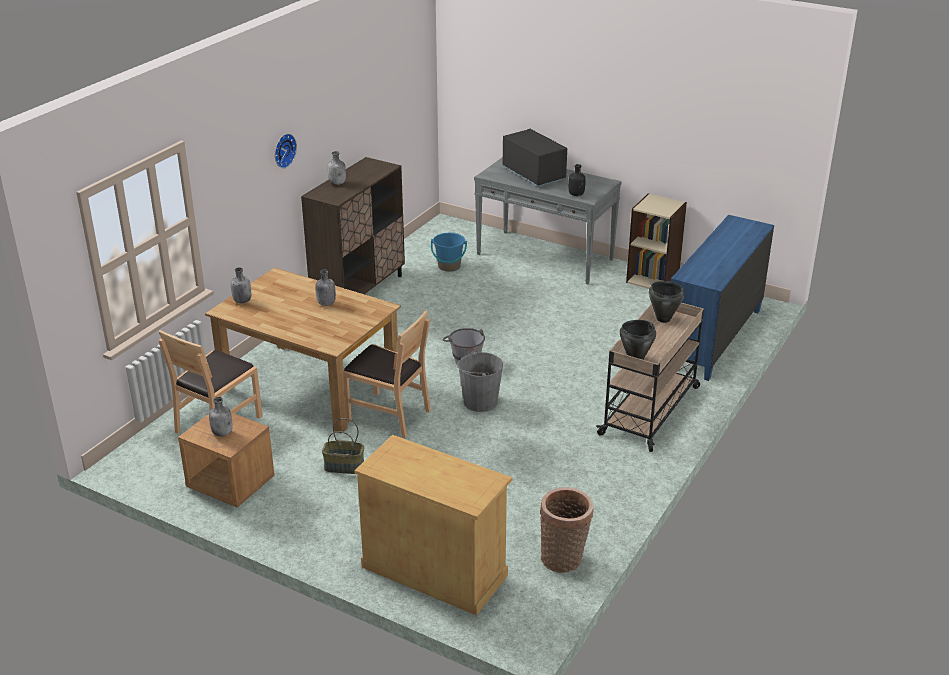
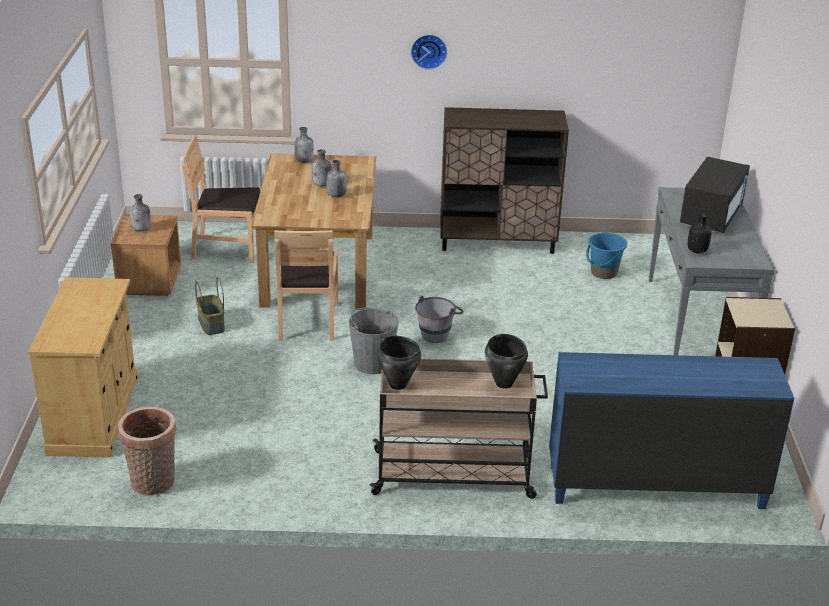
camera: 60 degrees right, 0 degrees up
grey bottle [328,151,346,185] -> grey bottle moved to [312,149,332,186]

